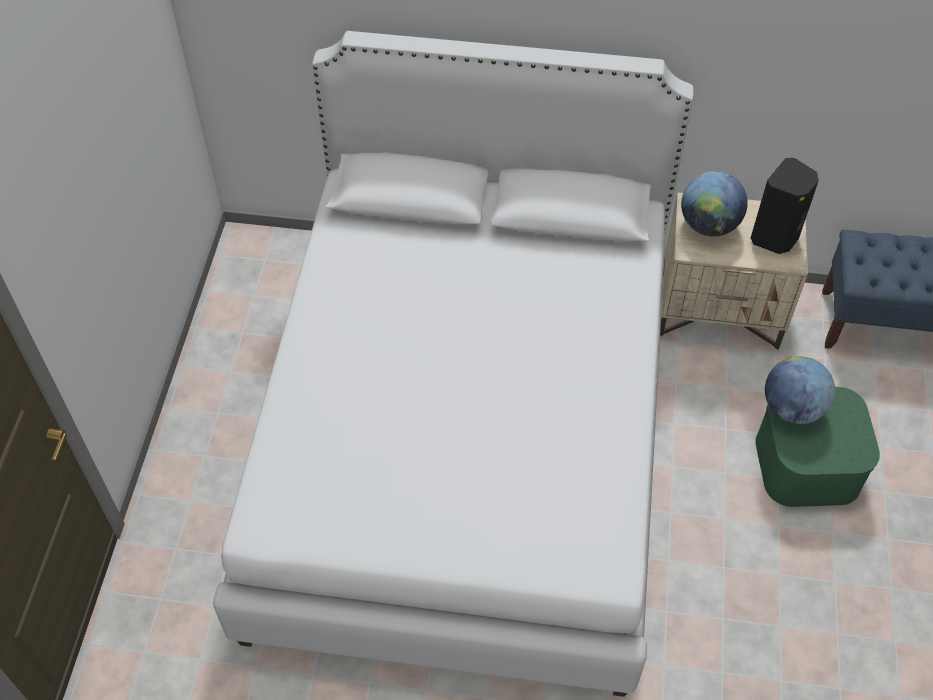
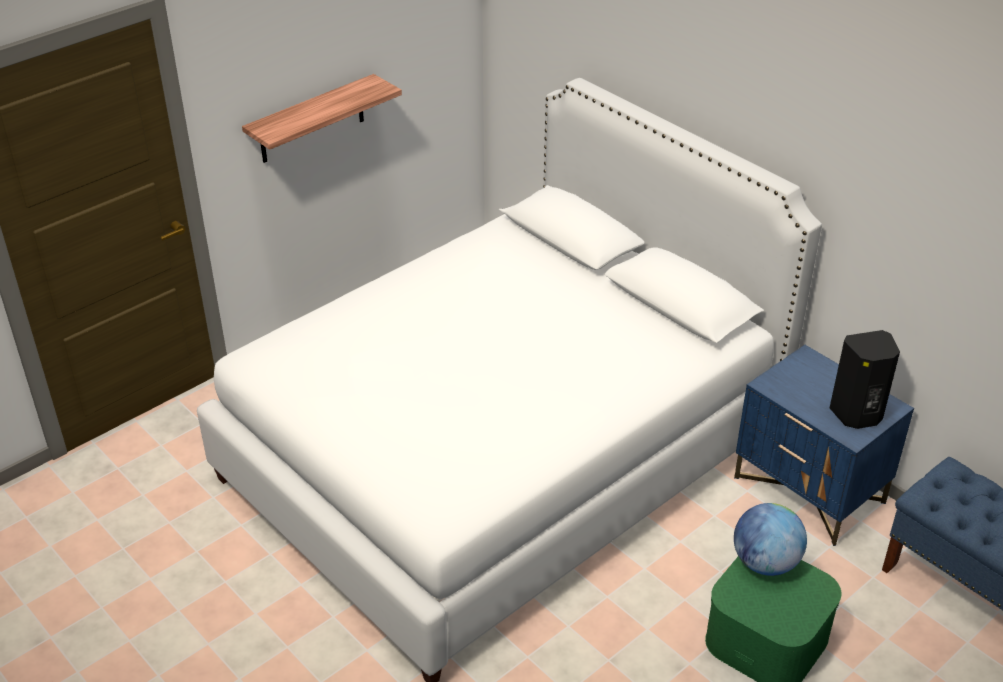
camera: 40 degrees right, 15 degrees down
beige nightstand [660,192,808,350] -> blue nightstand [734,345,914,546]
globe [681,171,748,236] -> none
none -> shelf [242,74,402,163]

